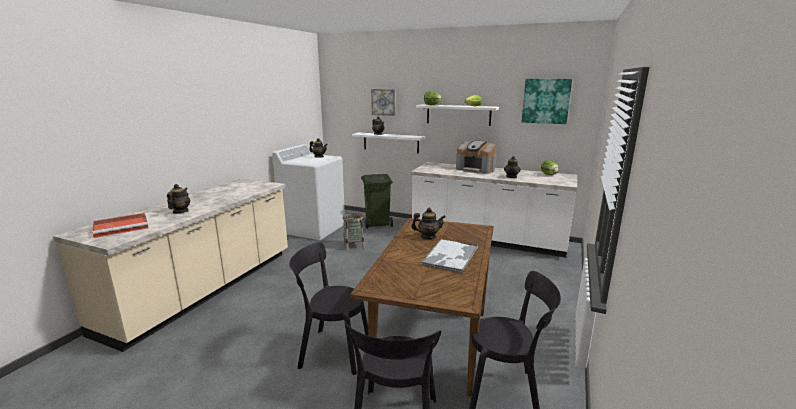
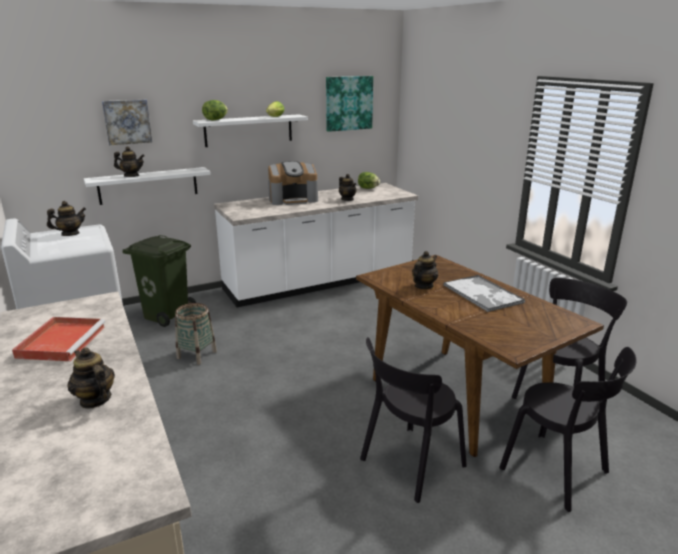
camera: 50 degrees left, 5 degrees up
red tray [92,213,149,238] -> red tray moved to [12,317,105,361]

